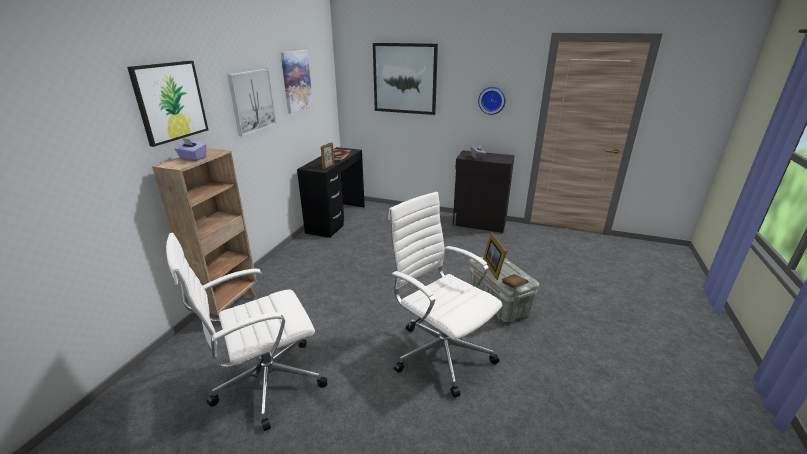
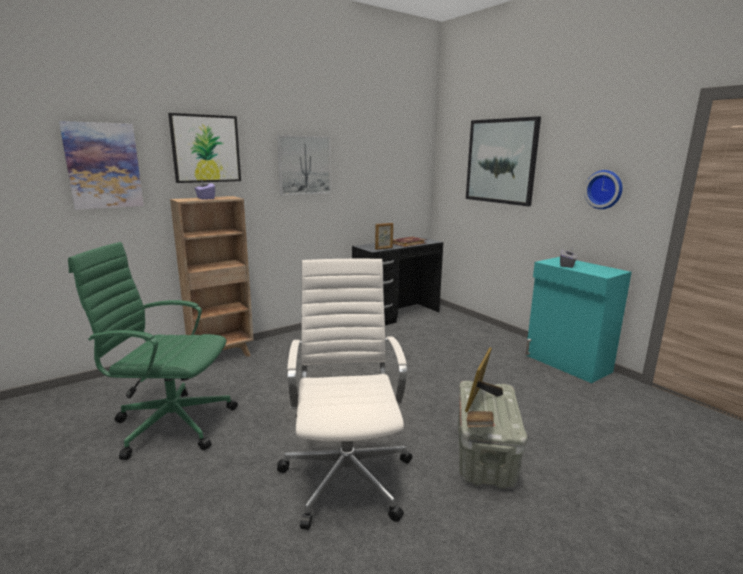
camera: 35 degrees right, 10 degrees down
white office chair [166,233,327,431] -> green office chair [68,242,238,460]
picture [281,50,313,114] -> picture moved to [59,121,144,210]
black cabinet [453,150,515,233] -> turquoise cabinet [525,257,632,383]

